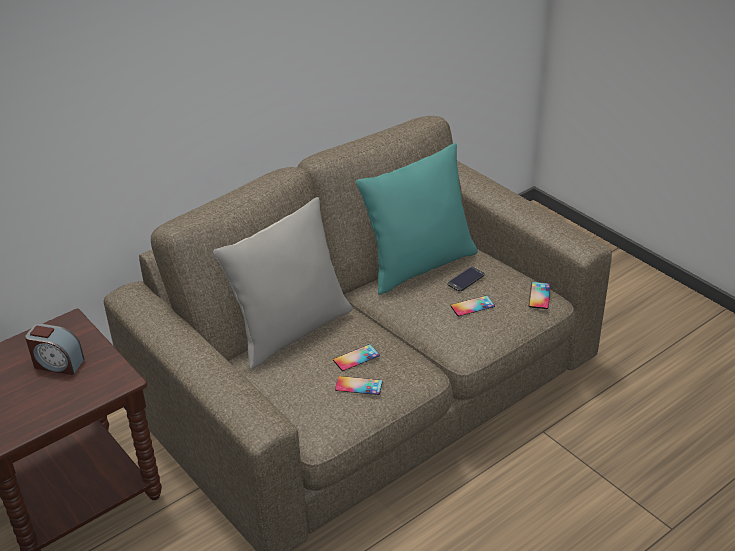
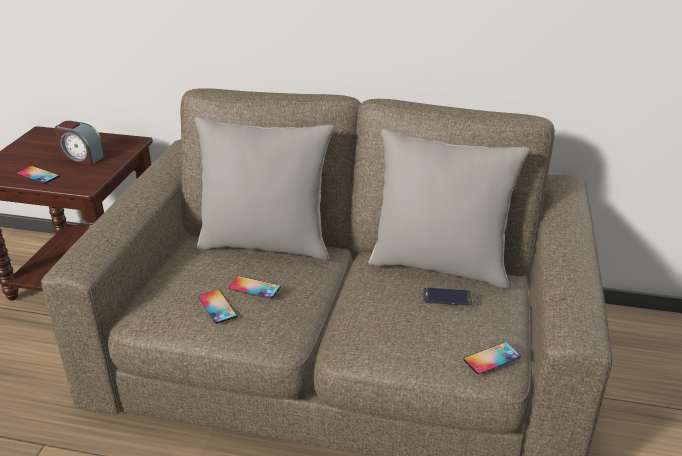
camera: 50 degrees right, 5 degrees down
alarm clock [25,324,84,375] -> alarm clock turned 45 degrees counterclockwise [55,121,105,165]
turquoise pillow [356,143,478,295] -> grey pillow [368,129,530,289]
phone [450,295,495,316] -> phone moved to [17,166,60,184]

